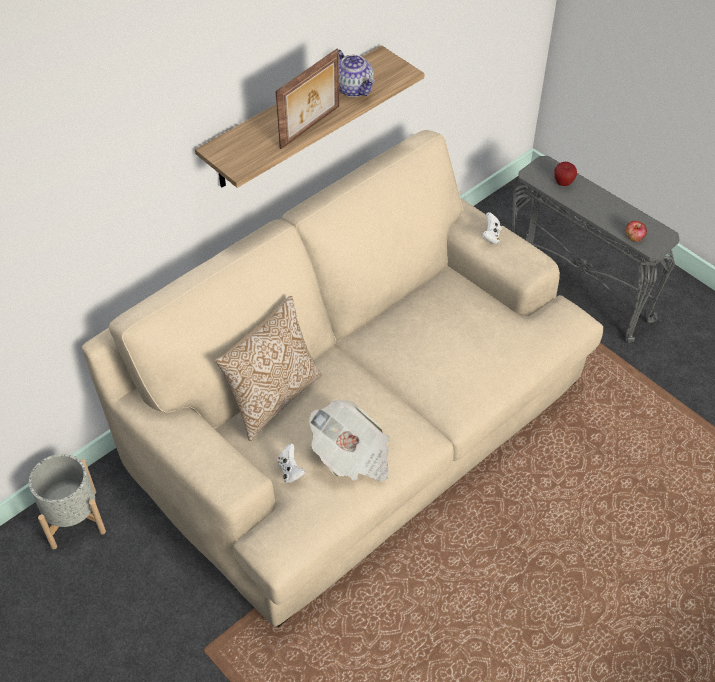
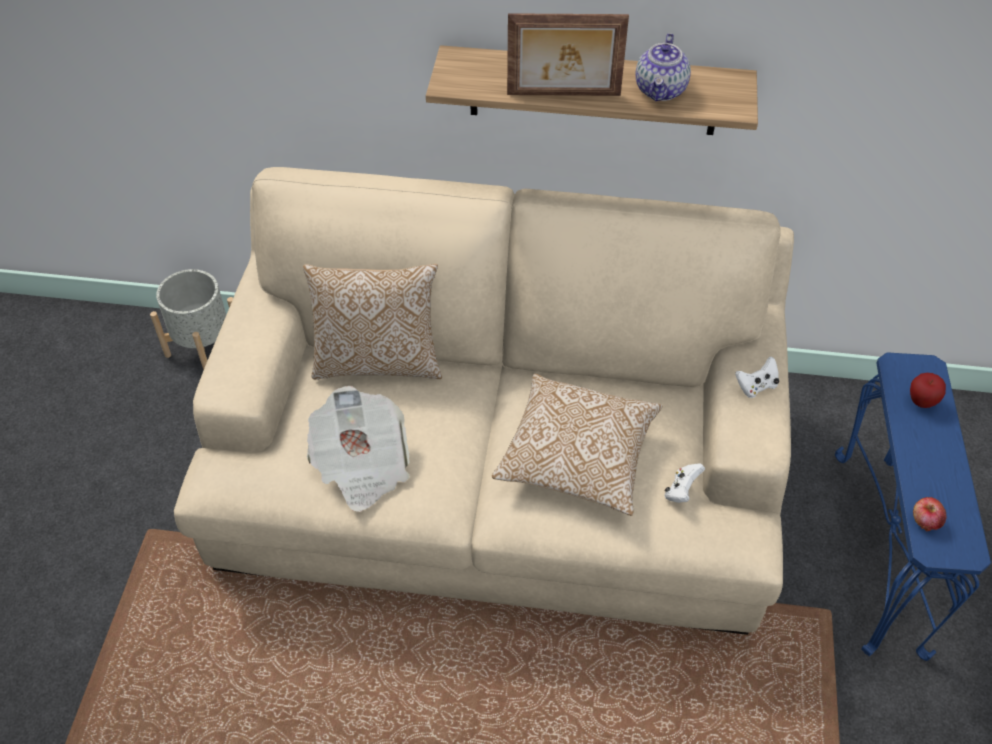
camera: 50 degrees right, 0 degrees up
white game controller [277,444,305,483] -> white game controller moved to [664,464,705,503]
grey side table [512,156,680,343] -> blue side table [835,352,991,661]
none -> pillow [492,374,662,516]

